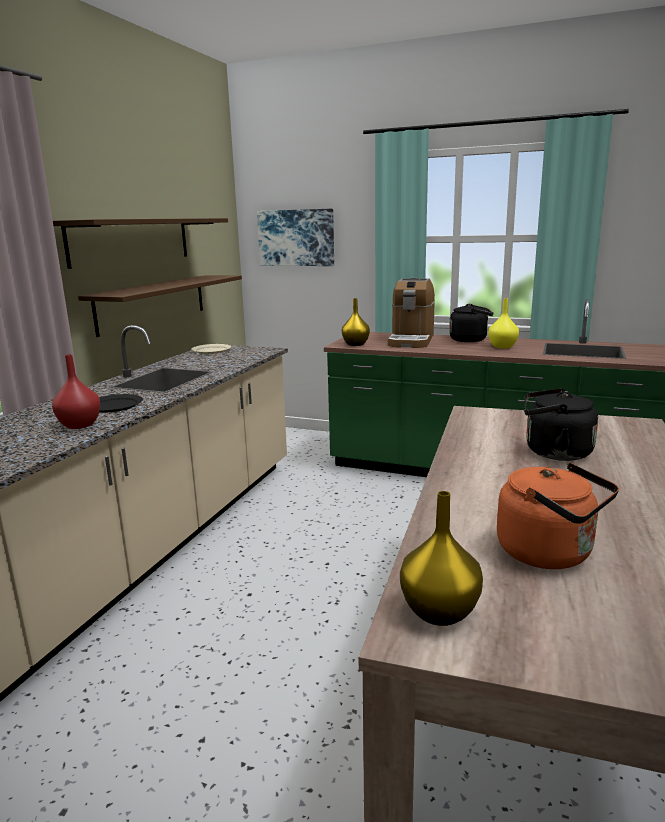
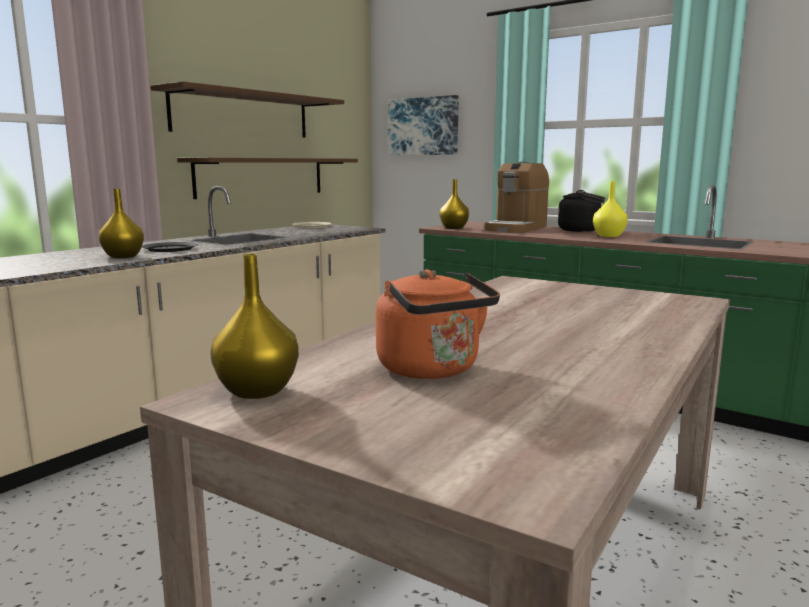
camera: 15 degrees right, 5 degrees down
red vase [52,354,101,429] -> yellow vase [99,189,144,258]
black kettle [524,388,598,461] -> none

